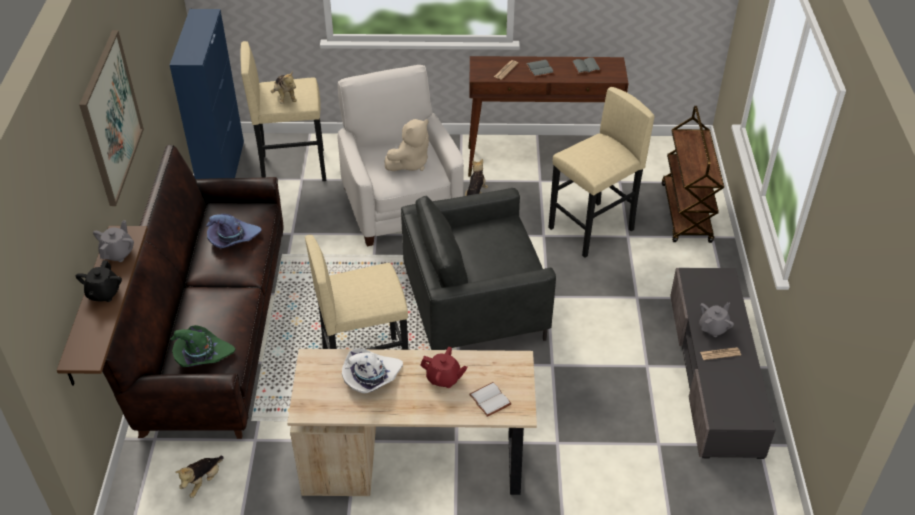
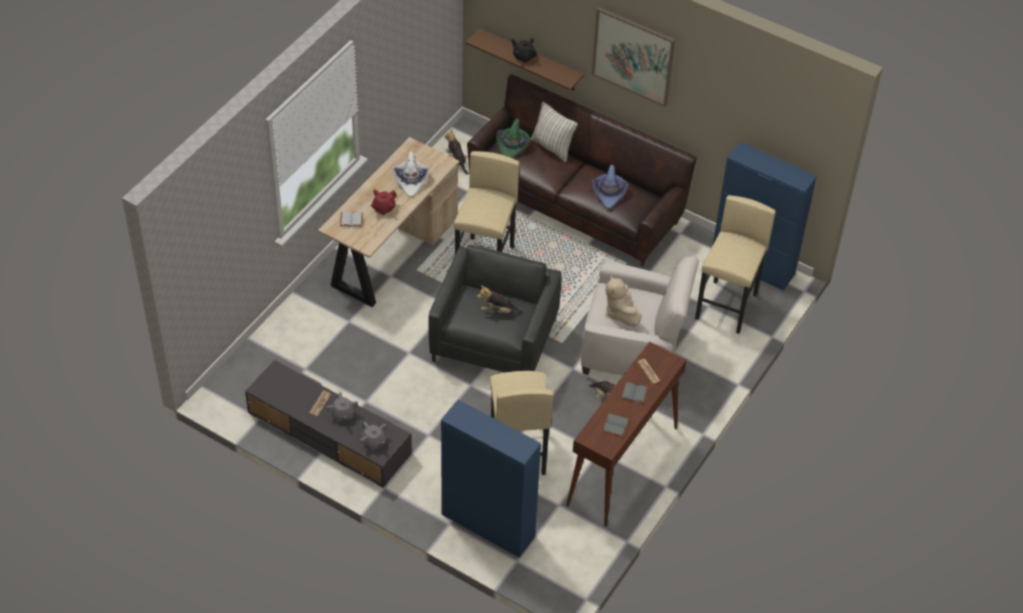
camera: 120 degrees right, 5 degrees up
grey teapot [93,220,134,262] -> grey teapot moved to [360,422,387,450]
plush toy [271,71,297,104] -> plush toy moved to [477,285,523,313]
brown cart [662,106,724,243] -> blue cabinet [441,400,541,558]
none -> pillow [531,102,578,162]

